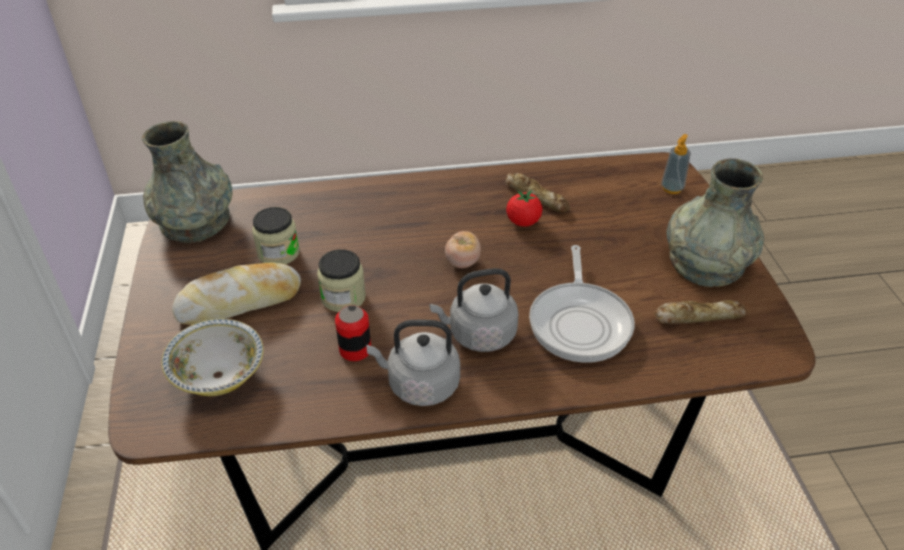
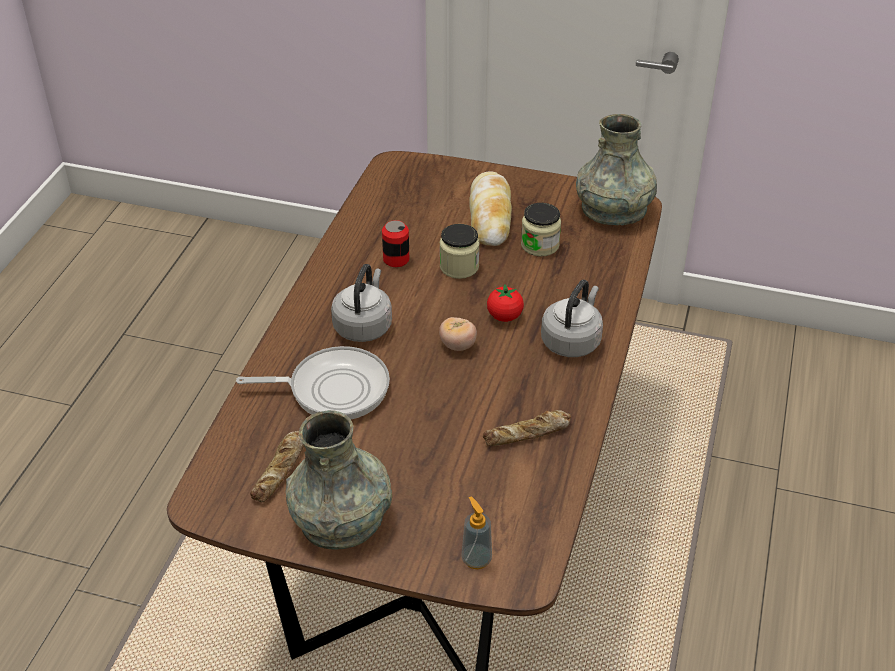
camera: 115 degrees right, 0 degrees up
bowl [162,319,264,396] -> none
grey kettle [366,320,460,406] -> grey kettle moved to [541,280,603,357]
tomato [506,190,542,227] -> tomato moved to [487,284,524,322]
frying pan [529,245,634,363] -> frying pan turned 150 degrees clockwise [236,346,390,419]

